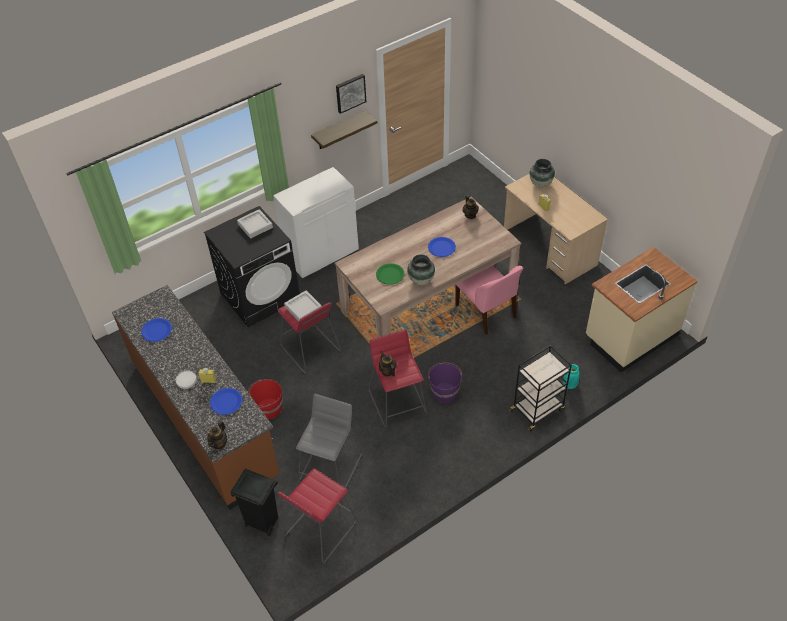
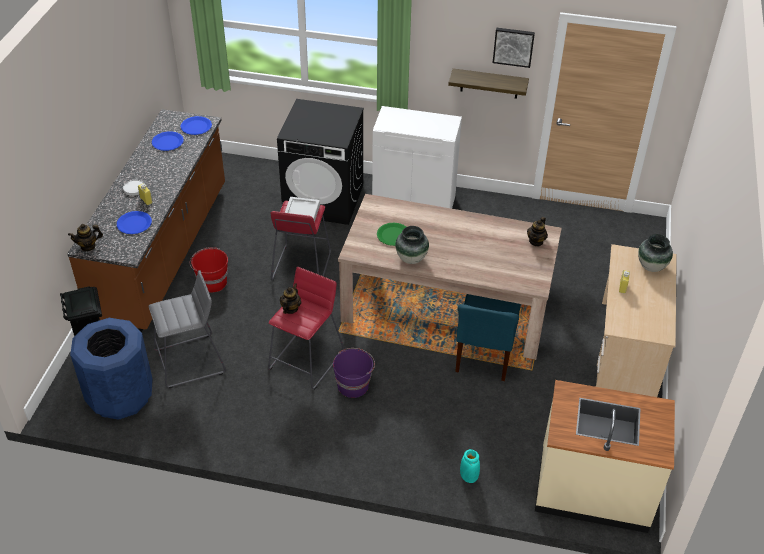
camera: 45 degrees right, 5 degrees down
grey tray [237,209,273,239] -> none
red stool [278,469,357,563] -> blue trash can [70,318,153,420]
blue plate [428,237,456,257] -> blue plate moved to [180,116,212,135]
pink chair [455,265,523,335] -> blue chair [455,294,521,381]
black cart [508,345,572,432] -> none

